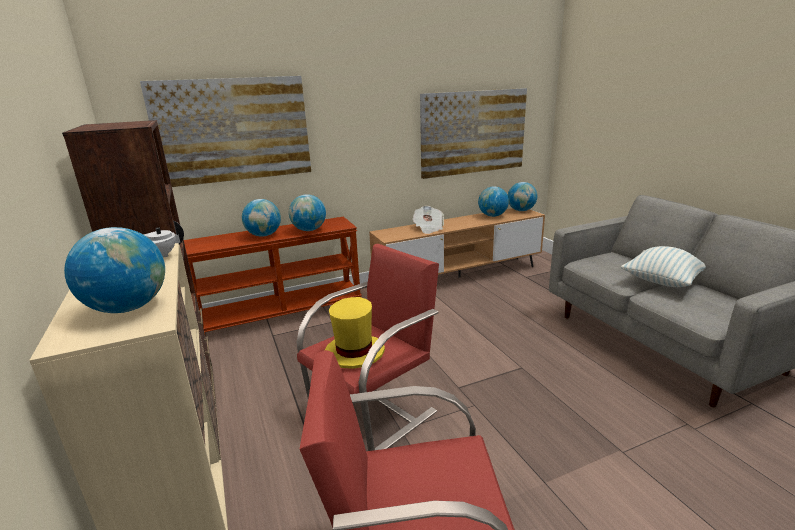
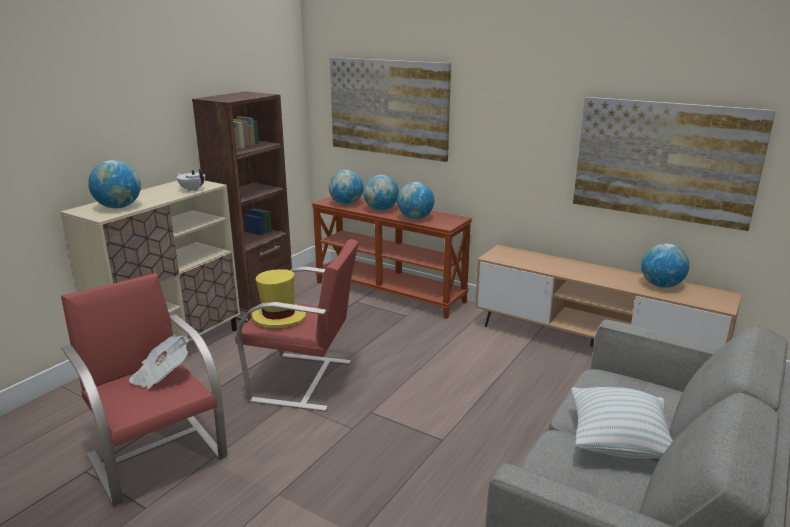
camera: 55 degrees right, 0 degrees up
newspaper [412,206,444,234] -> newspaper moved to [129,336,189,389]
globe [508,182,537,211] -> globe moved to [329,170,364,205]

